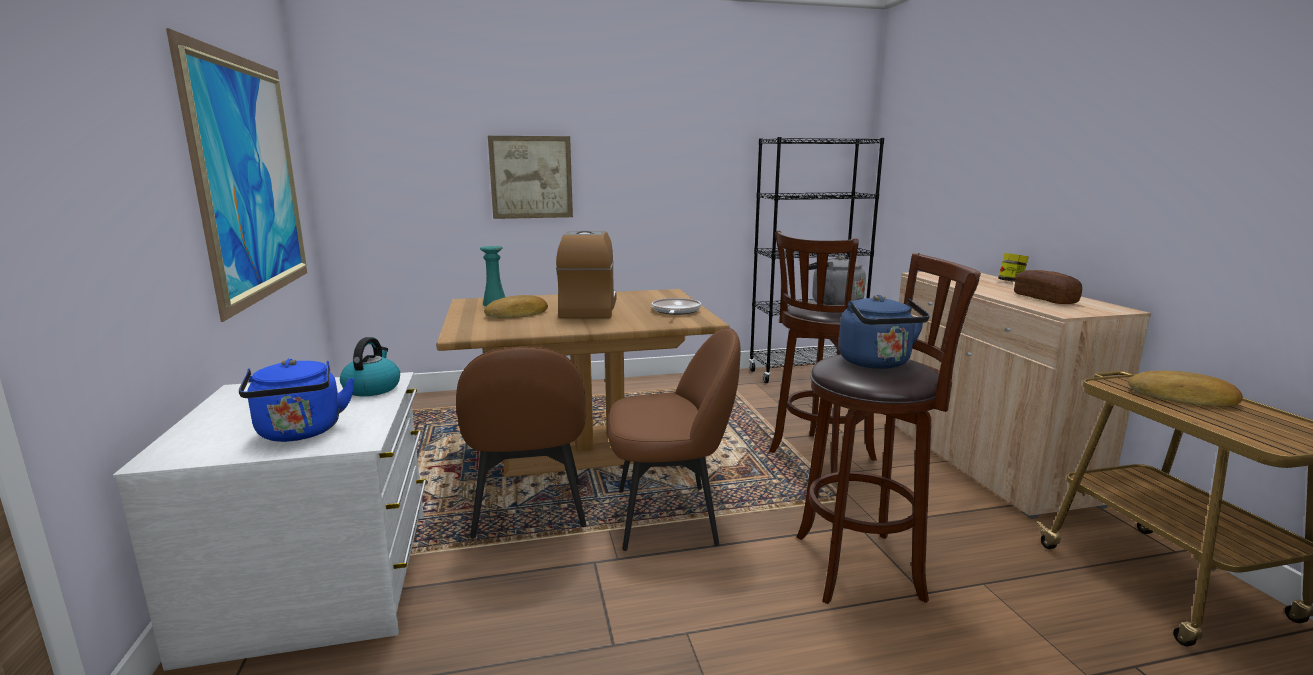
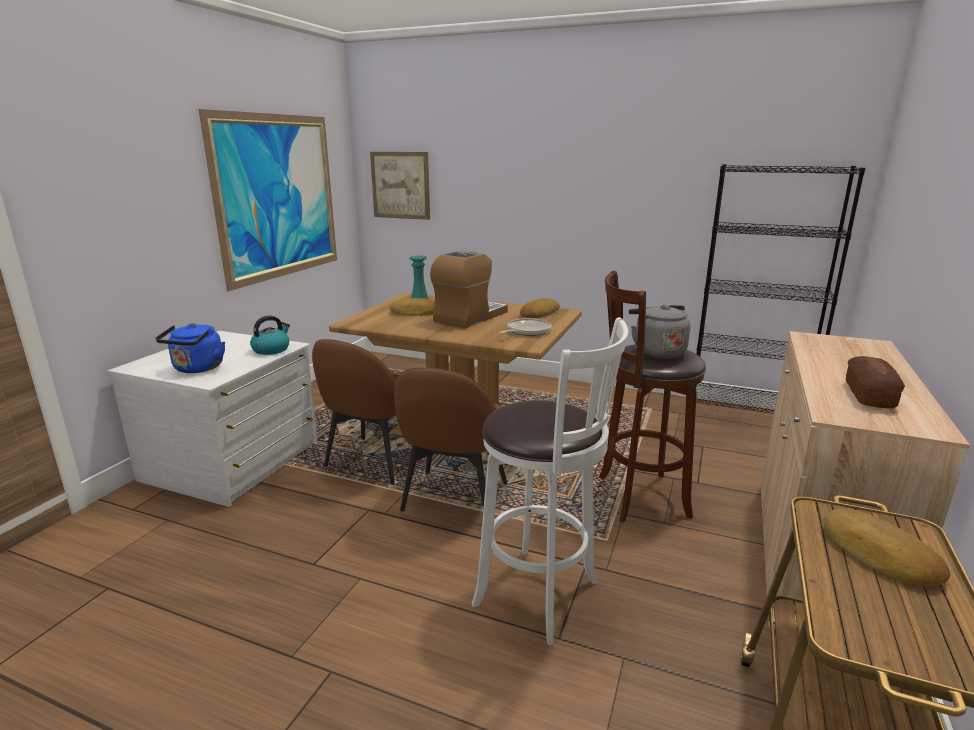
camera: 35 degrees right, 5 degrees up
picture [488,136,573,219] -> picture moved to [370,152,430,220]
brown chair [608,328,741,551] -> brown chair turned 75 degrees clockwise [394,368,507,511]
brown stool [797,253,981,604] -> white stool [471,317,628,645]
blue kettle [839,295,930,369] -> none
jar [998,253,1029,282] -> none
none -> bread [520,298,560,318]

